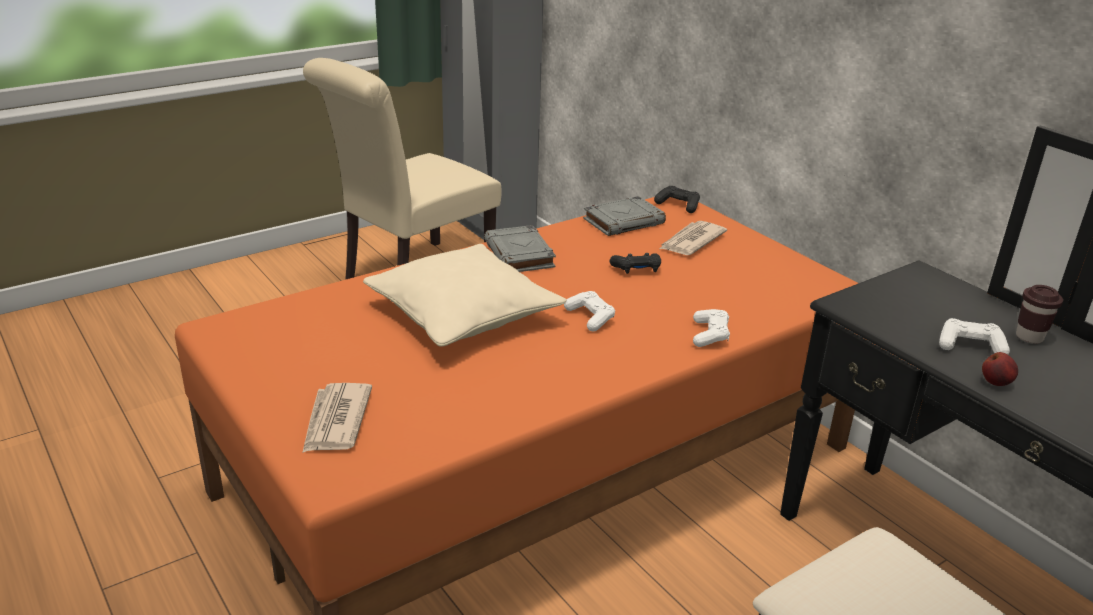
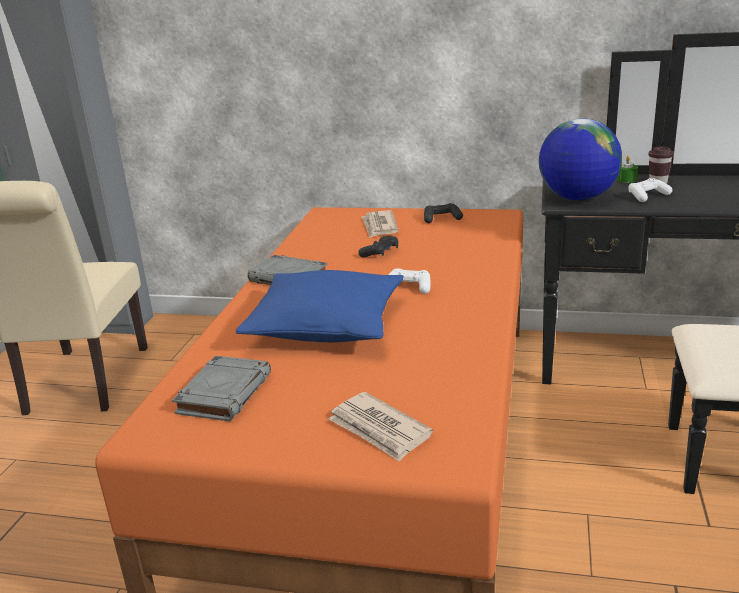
camera: 40 degrees left, 5 degrees down
beige pillow [363,244,567,347] -> blue pillow [235,270,404,342]
grey book [583,196,666,236] -> grey book moved to [172,356,271,421]
black game controller [654,186,700,213] -> black game controller moved to [424,203,463,223]
white game controller [693,309,730,347] -> none
apple [982,352,1018,386] -> none
none -> globe [539,118,622,200]
none -> green candle [616,156,638,183]

